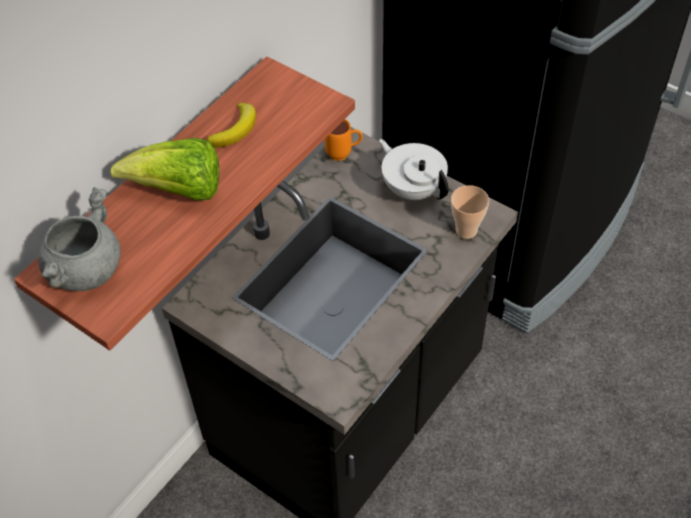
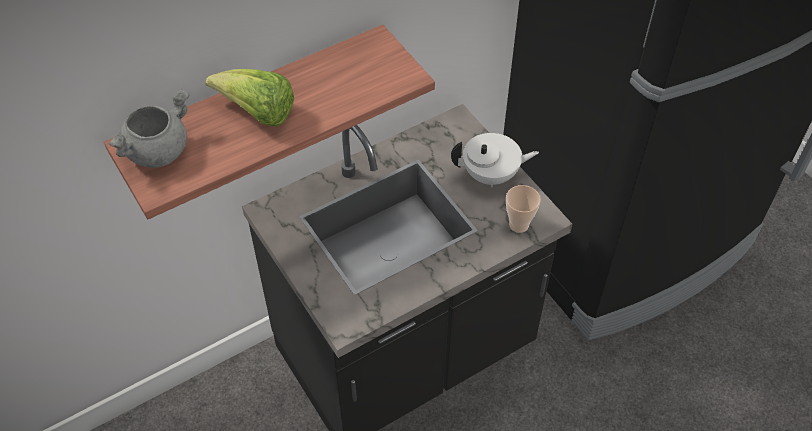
camera: 20 degrees right, 0 degrees up
banana [207,103,256,148] -> none
orange mug [325,119,363,161] -> none
white teapot [379,139,449,200] -> white teapot turned 105 degrees clockwise [451,133,539,187]

